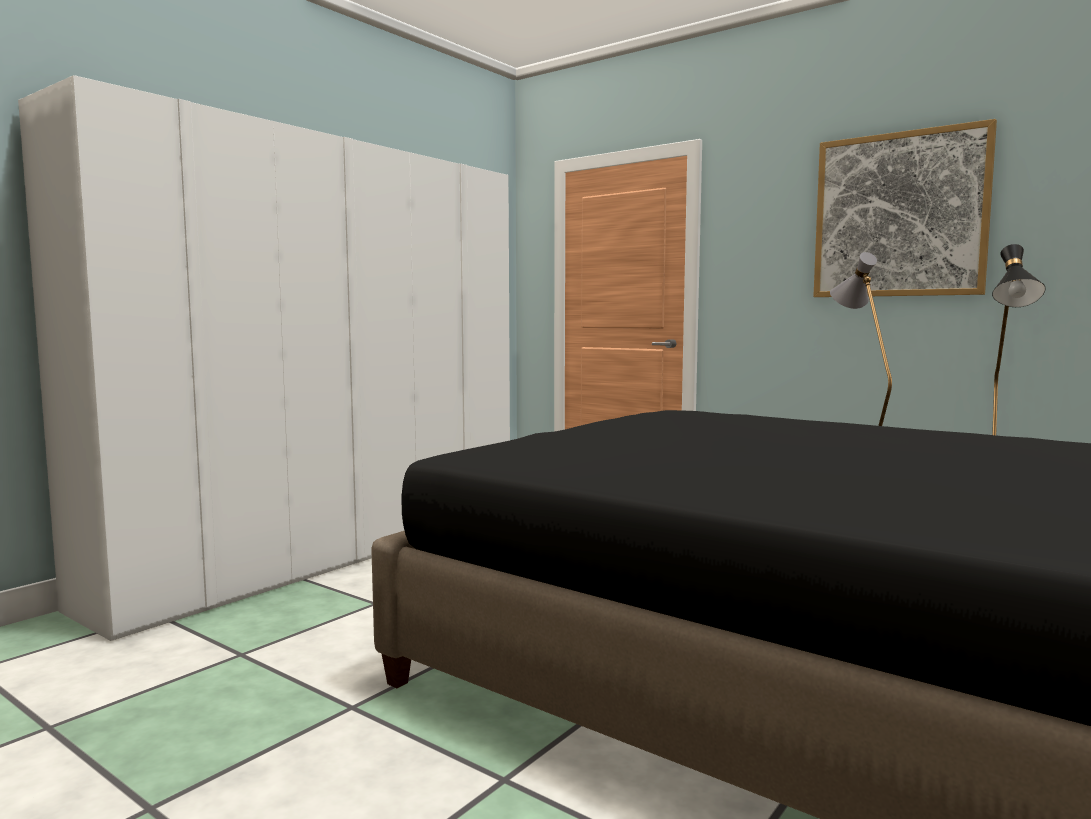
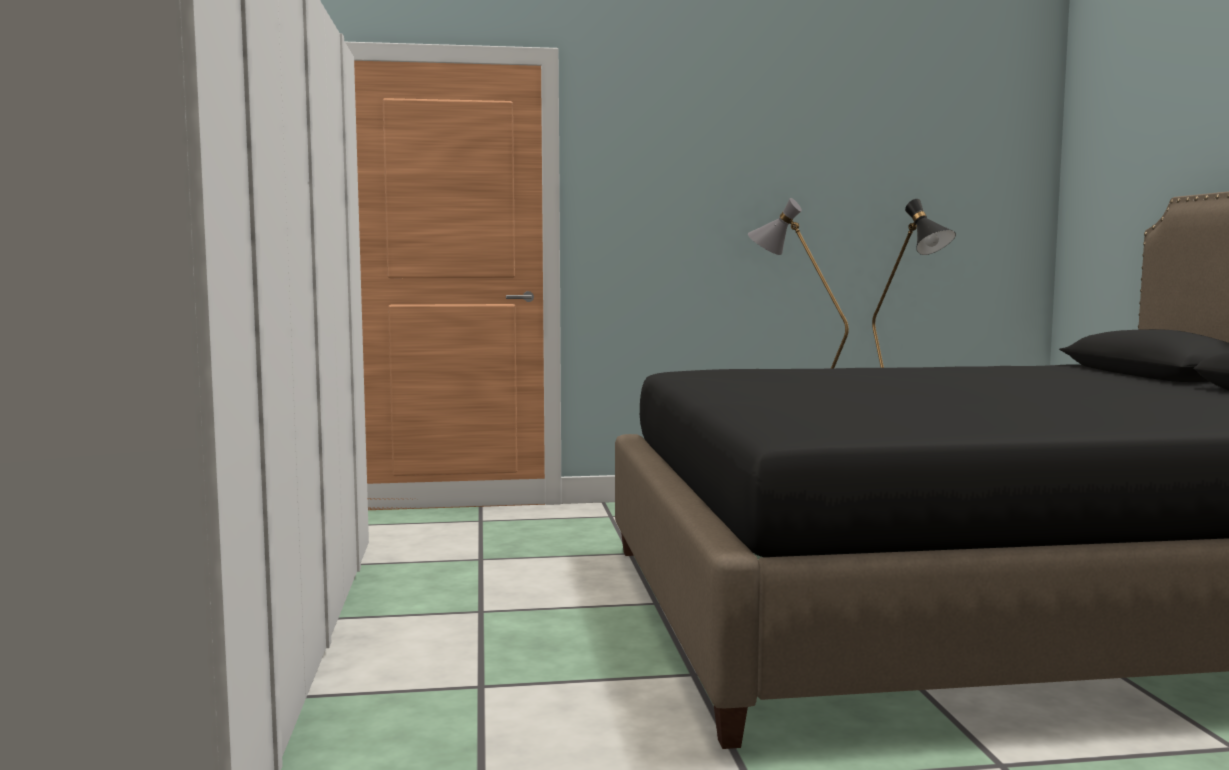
camera: 45 degrees left, 0 degrees up
picture [813,119,997,297] -> none

